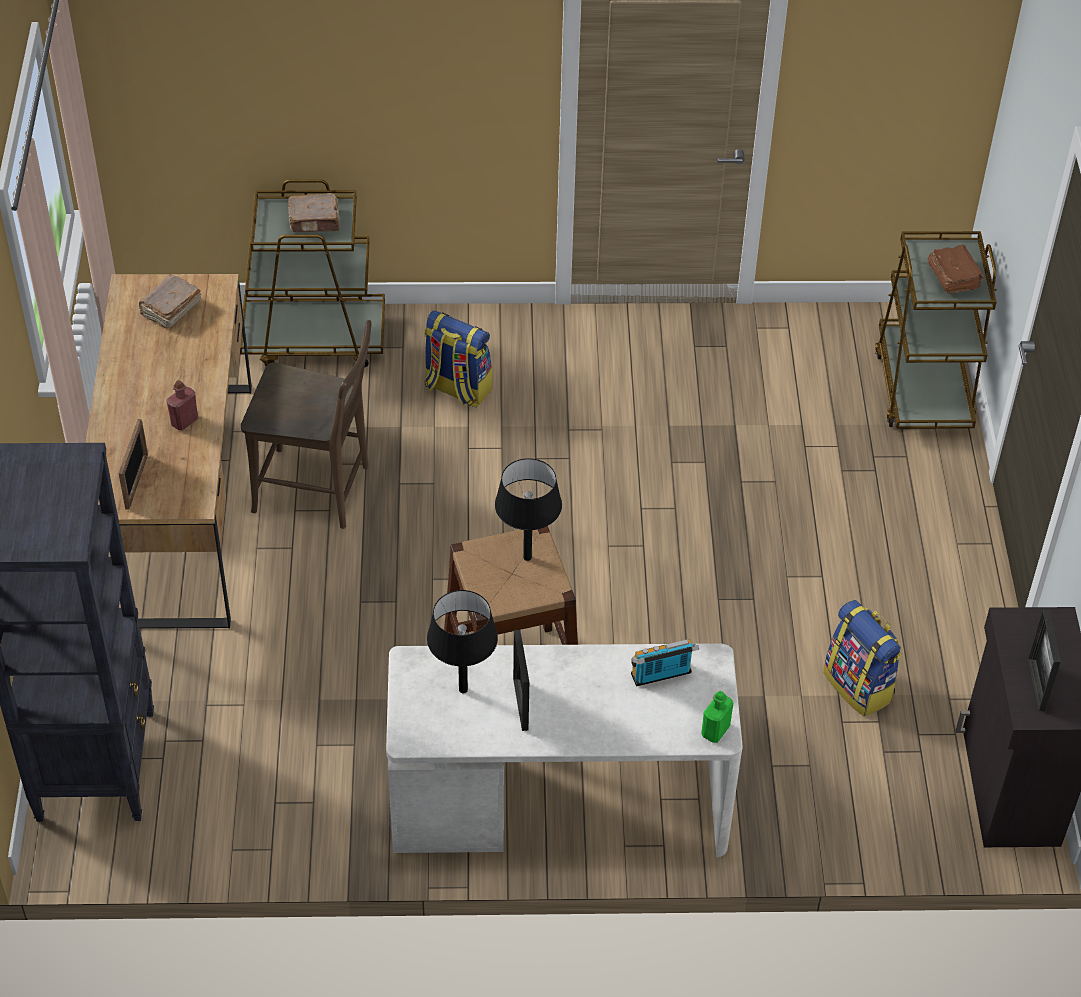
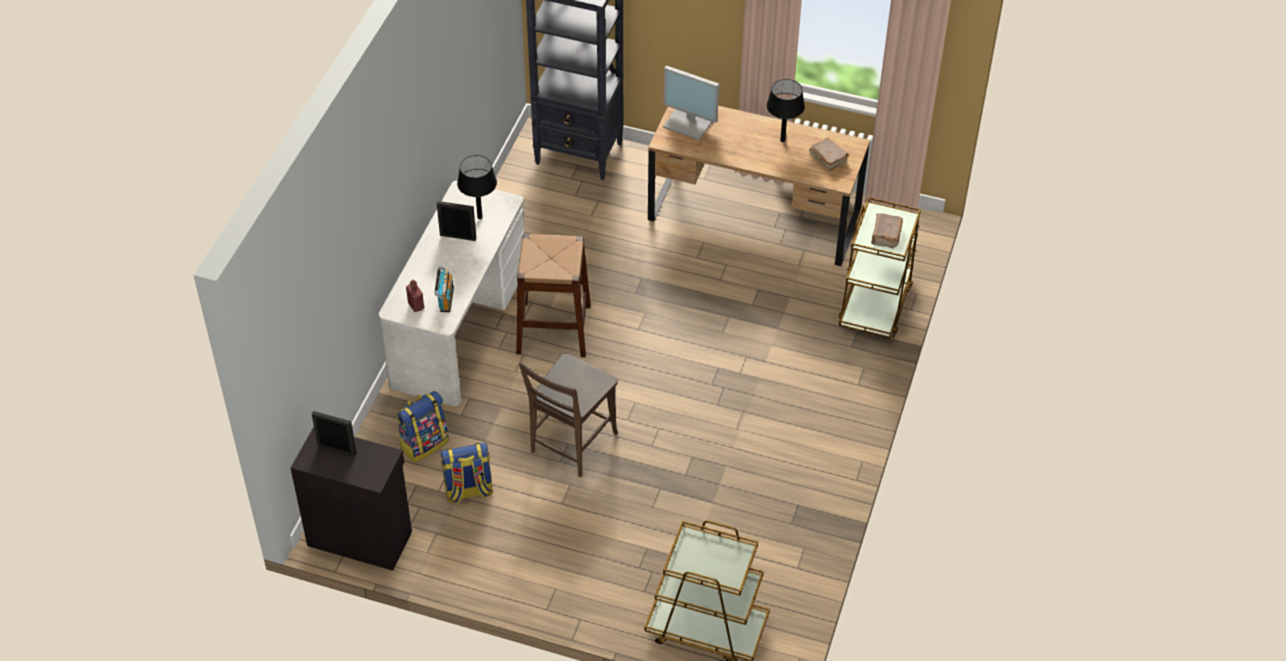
camera: 110 degrees right, 0 degrees up
picture frame [119,419,148,510] -> monitor [663,65,719,140]
red bottle [167,380,198,431] -> red bottle moved to [406,280,424,312]
brown chair [241,320,372,529] -> brown chair moved to [519,354,618,477]
backpack [424,310,493,407] -> backpack moved to [397,391,449,463]
black table lamp [495,458,562,561] -> black table lamp moved to [767,79,805,142]
green bottle [701,691,733,743] -> none
brown book [928,245,985,294] -> none

